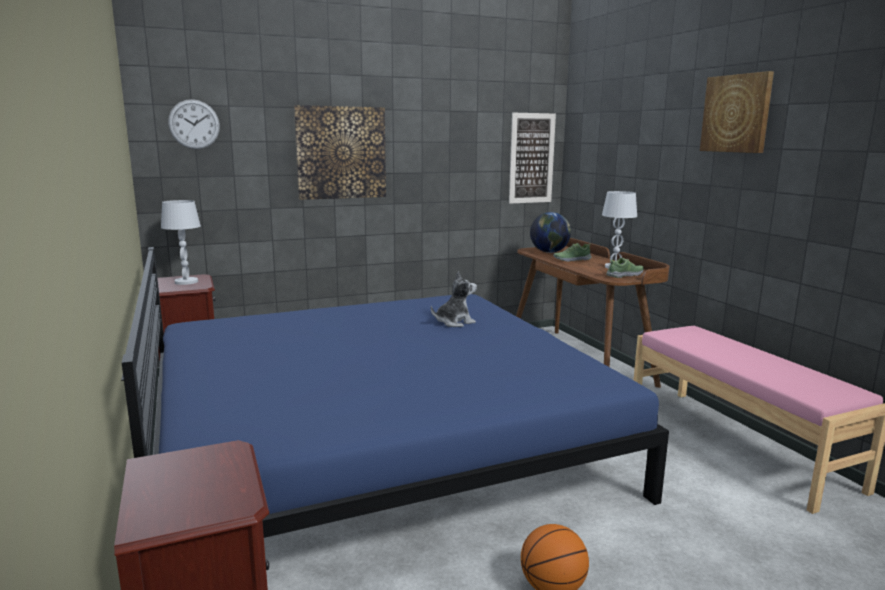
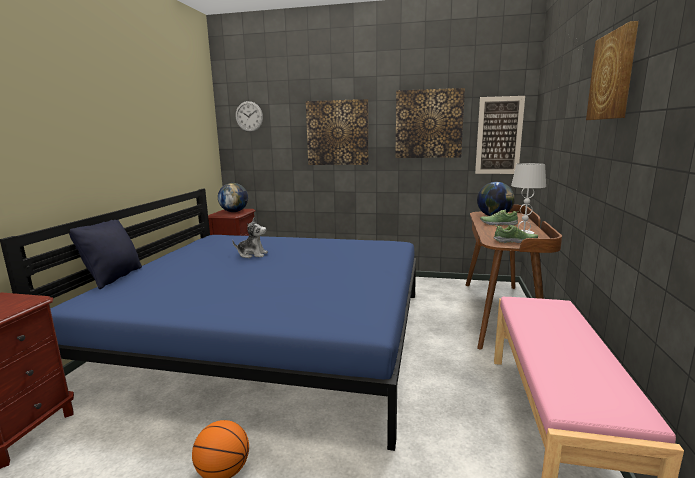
camera: 35 degrees right, 0 degrees up
white table lamp [161,200,201,285] -> globe [218,183,248,212]
plush toy [431,271,477,327] -> plush toy moved to [232,217,268,258]
none -> black pillow [69,220,142,289]
none -> picture [395,88,465,158]

